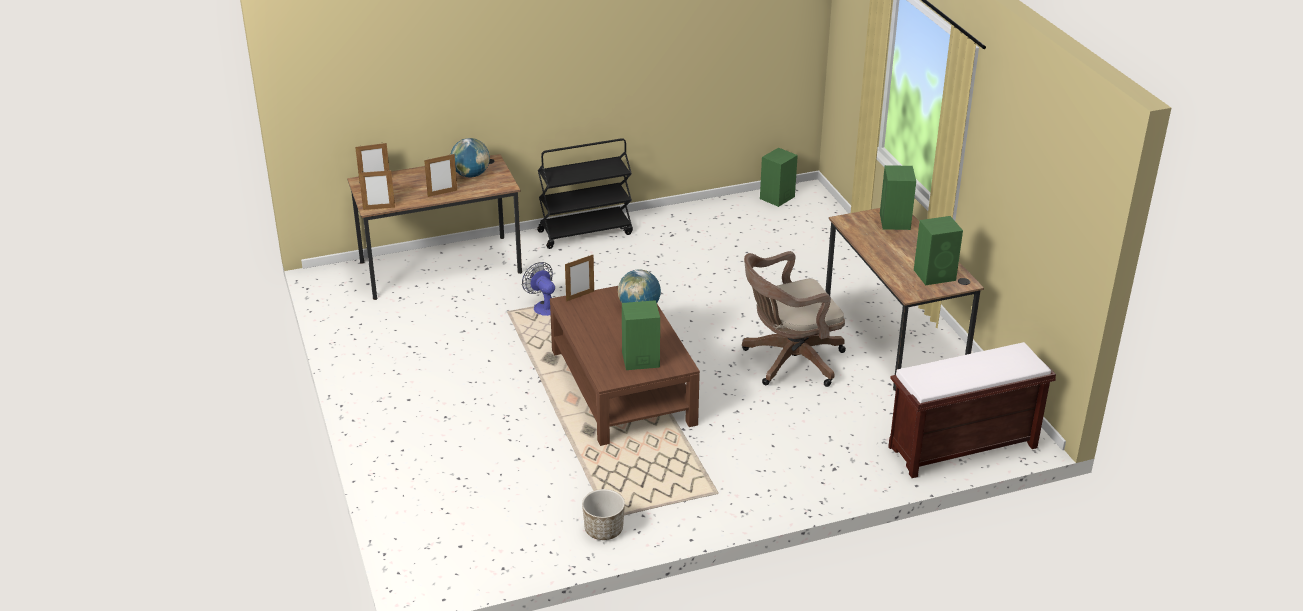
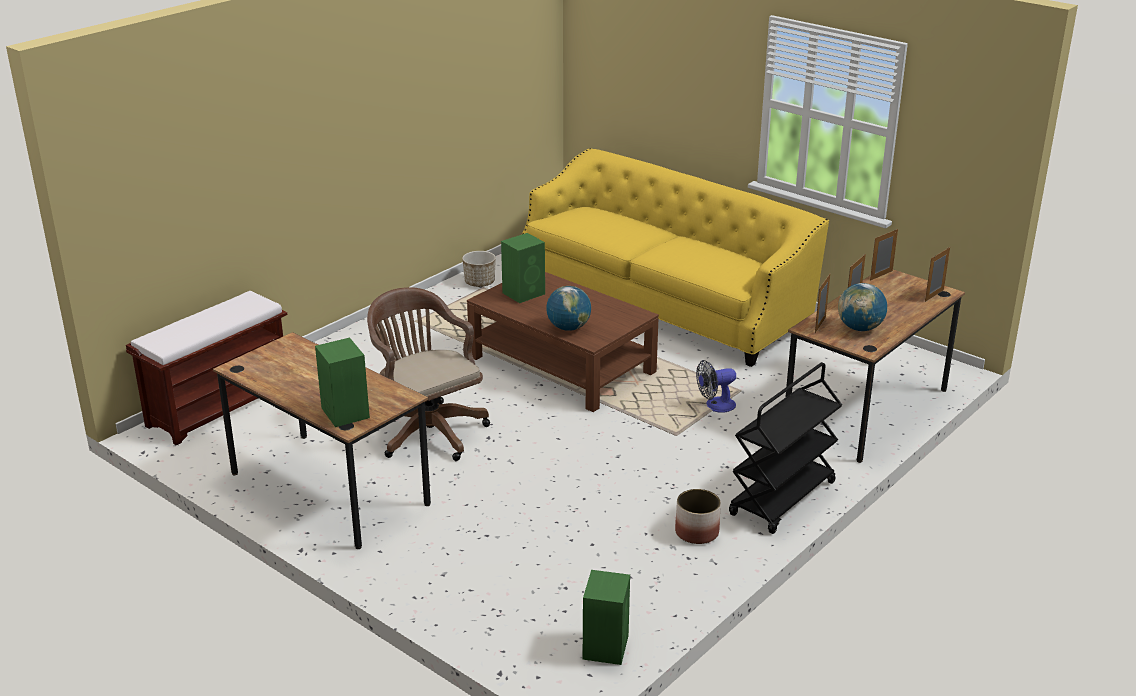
camera: 150 degrees right, 5 degrees down
fan [522,262,555,316] -> fan turned 135 degrees clockwise [696,360,736,413]
picture frame [565,254,594,302] -> picture frame moved to [815,274,830,333]
brown office chair [742,251,846,387] -> brown office chair turned 75 degrees counterclockwise [367,287,490,461]
green speaker [914,216,963,285] -> none
none -> yellow sofa [521,148,829,367]
none -> planter [675,489,721,544]

